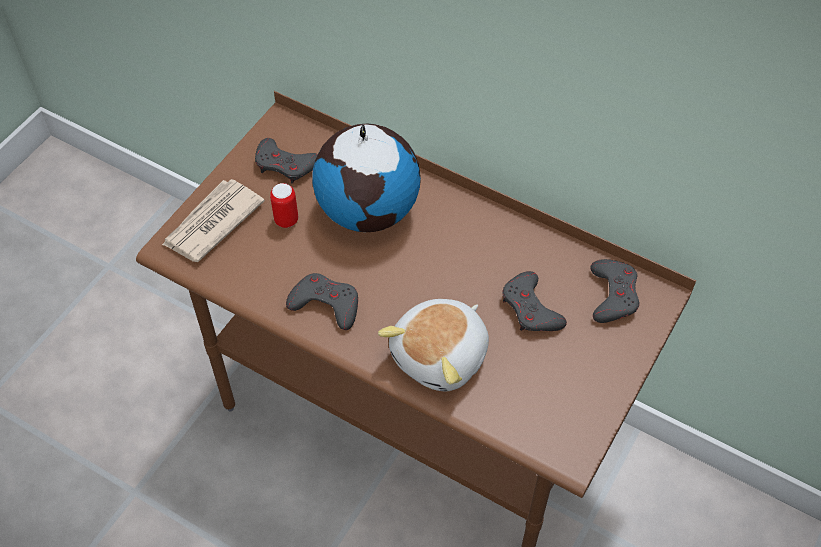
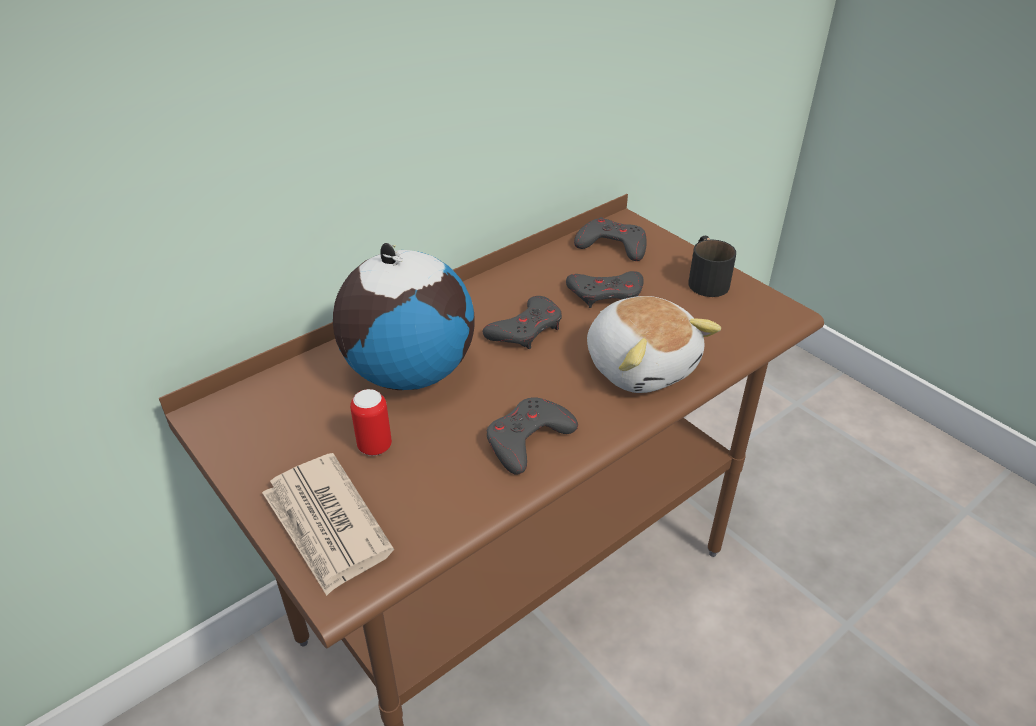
camera: 70 degrees left, 15 degrees down
grey game controller [255,138,318,184] -> grey game controller moved to [483,296,562,349]
none -> black mug [688,236,736,297]

